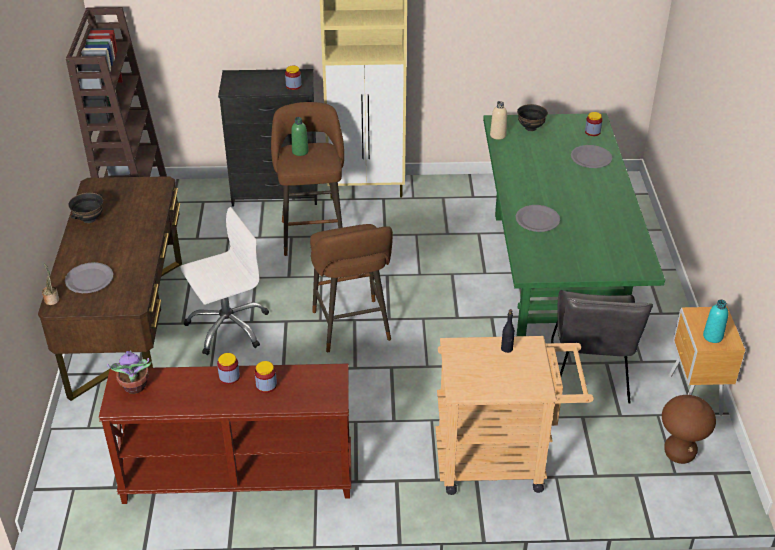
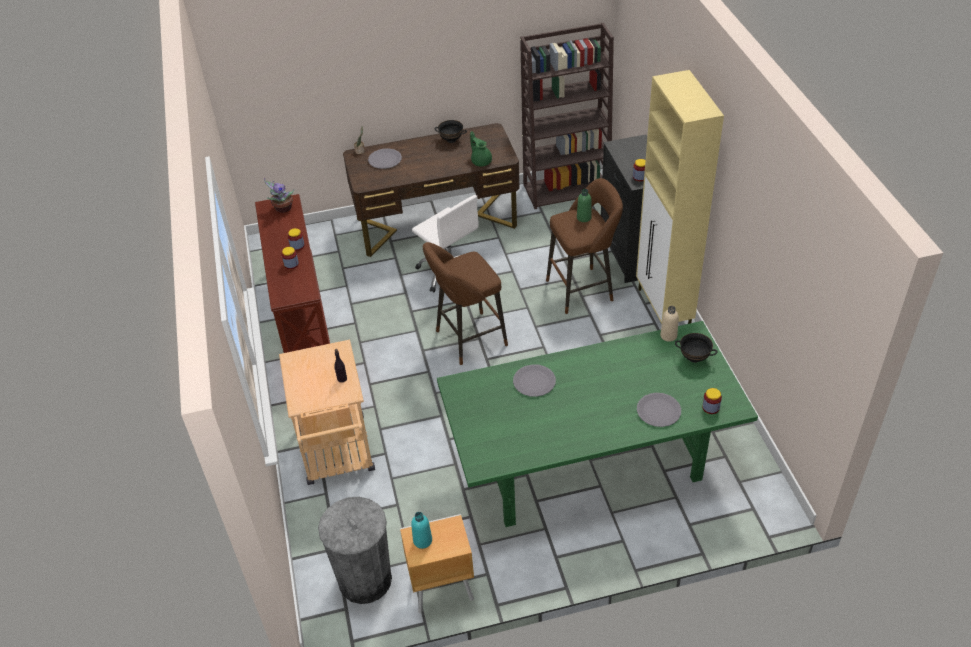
camera: 80 degrees right, 5 degrees up
grey chair [551,290,653,404] -> none
brown stool [662,395,716,464] -> grey trash can [318,497,392,604]
none -> green teapot [470,132,492,166]

